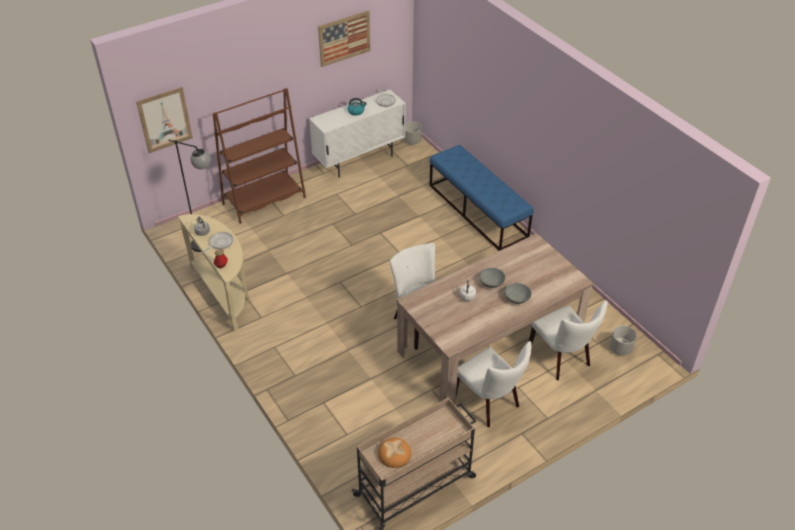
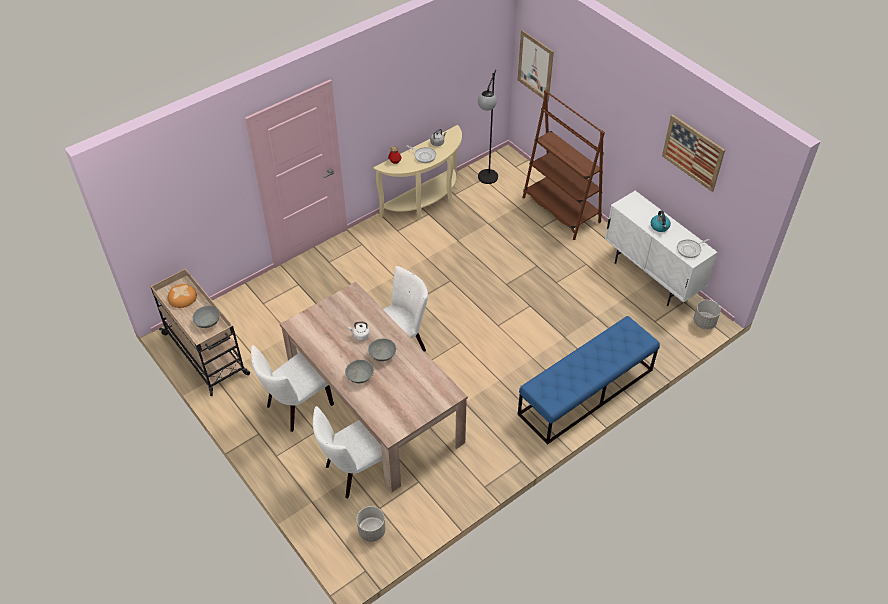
camera: 85 degrees right, 5 degrees up
none -> grey bowl [193,306,220,328]

